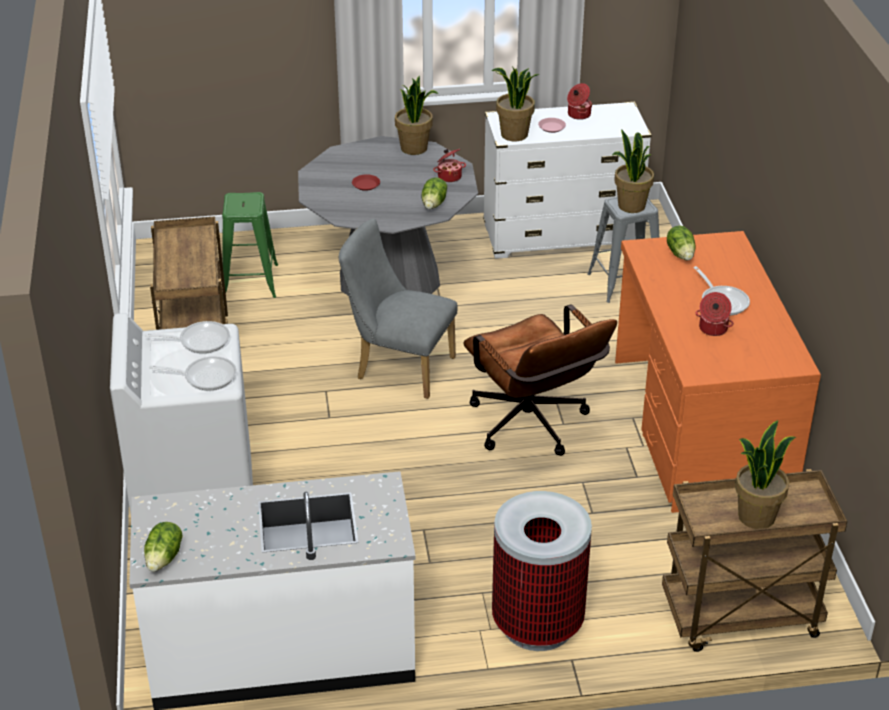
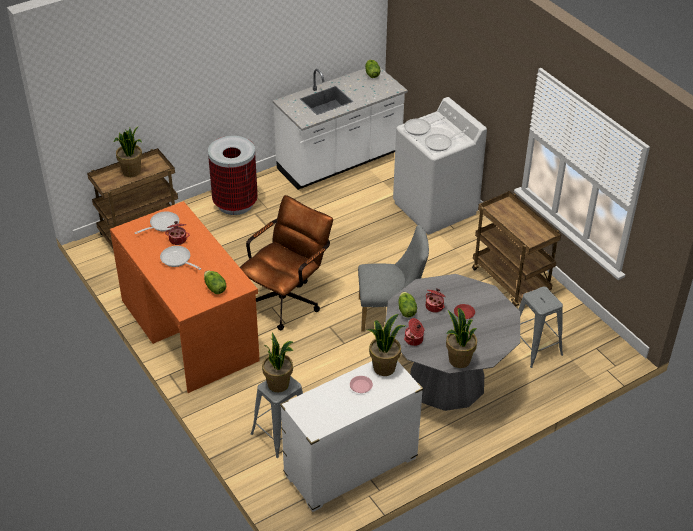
camera: 155 degrees right, 5 degrees up
green stool [222,192,278,298] -> grey stool [518,287,563,368]
brown office chair [463,304,617,456] -> brown office chair turned 90 degrees clockwise [240,195,333,330]
cooking pot [567,83,592,120] -> cooking pot moved to [426,288,446,313]
none -> frying pan [135,212,179,234]

